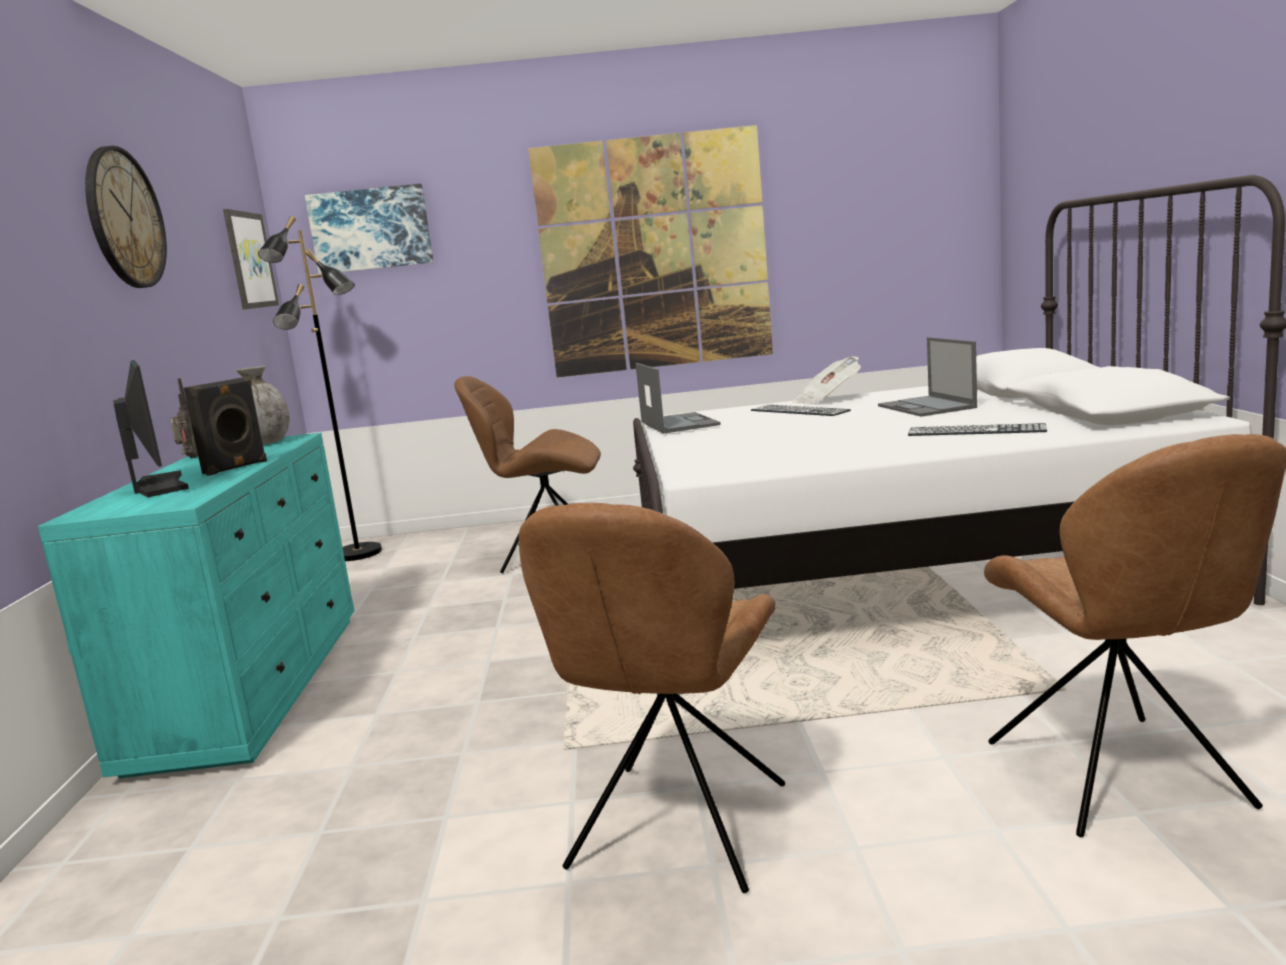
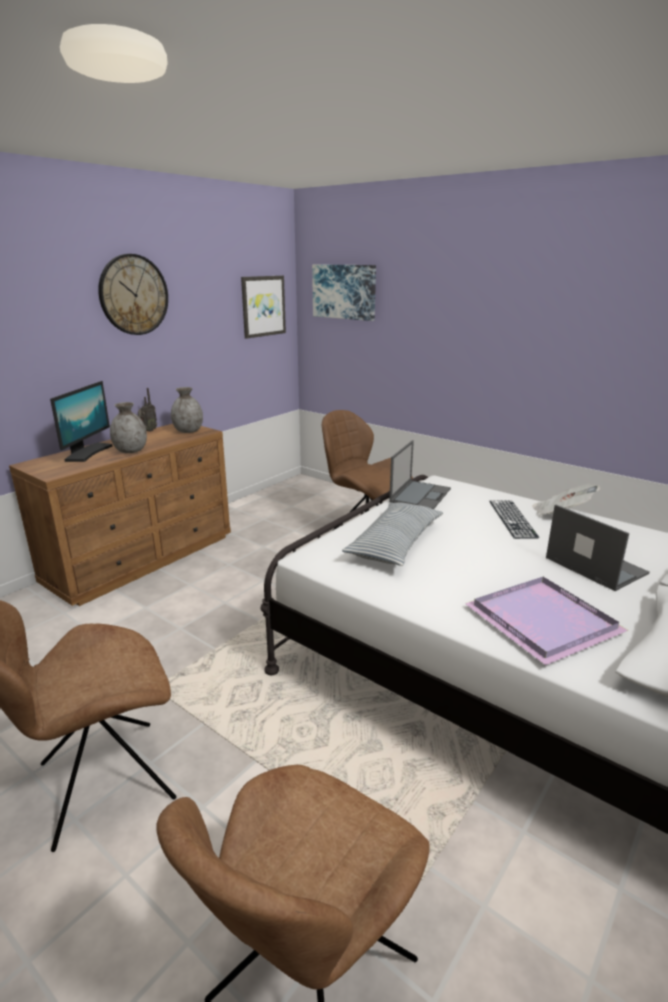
camera: 40 degrees right, 10 degrees up
turquoise dresser [38,432,355,778] -> brown dresser [9,424,231,606]
black speaker [184,377,267,476] -> grey vase [110,402,147,453]
black floor lamp [258,216,382,561] -> none
picture [528,125,773,378] -> none
laptop [878,337,977,417] -> laptop turned 120 degrees clockwise [546,505,650,591]
keyboard [908,423,1047,436] -> purple tray [465,577,629,665]
none -> pillow [342,502,443,566]

